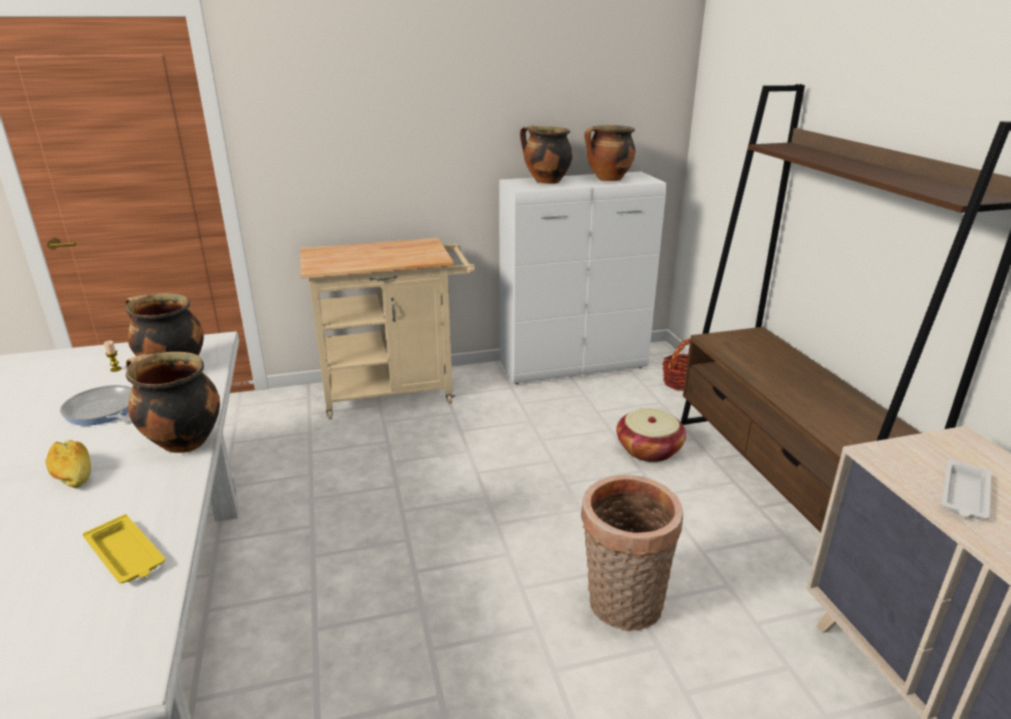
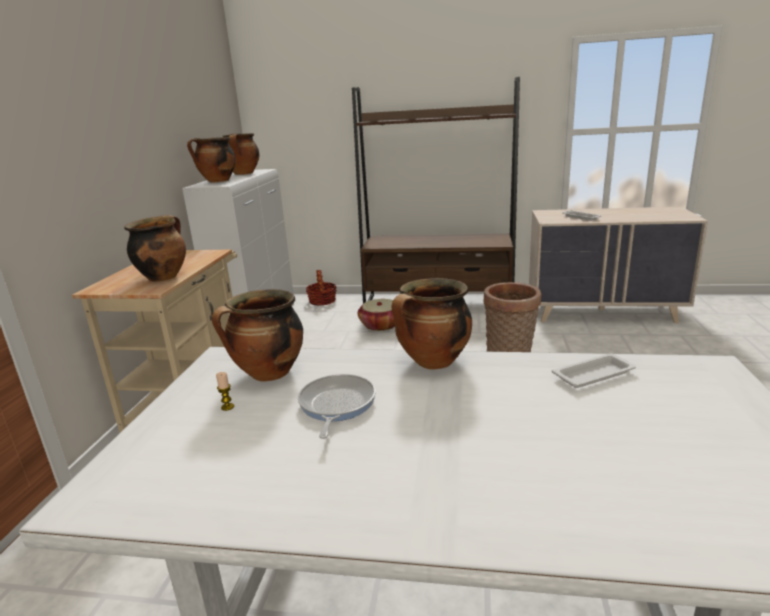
camera: 65 degrees left, 5 degrees down
bread [45,440,91,488] -> none
frying pan [60,385,132,425] -> frying pan turned 120 degrees clockwise [298,374,376,439]
yellow tray [83,514,165,583] -> white tray [552,354,636,388]
none -> cooking pot [124,215,186,282]

